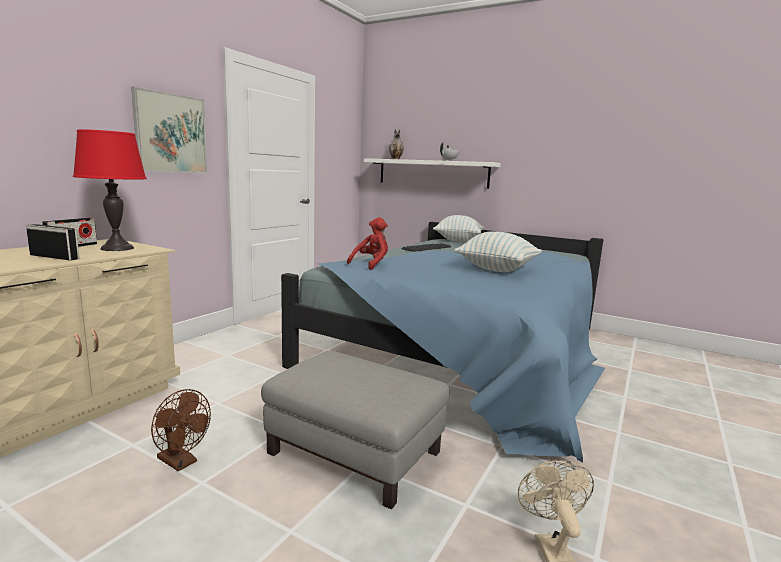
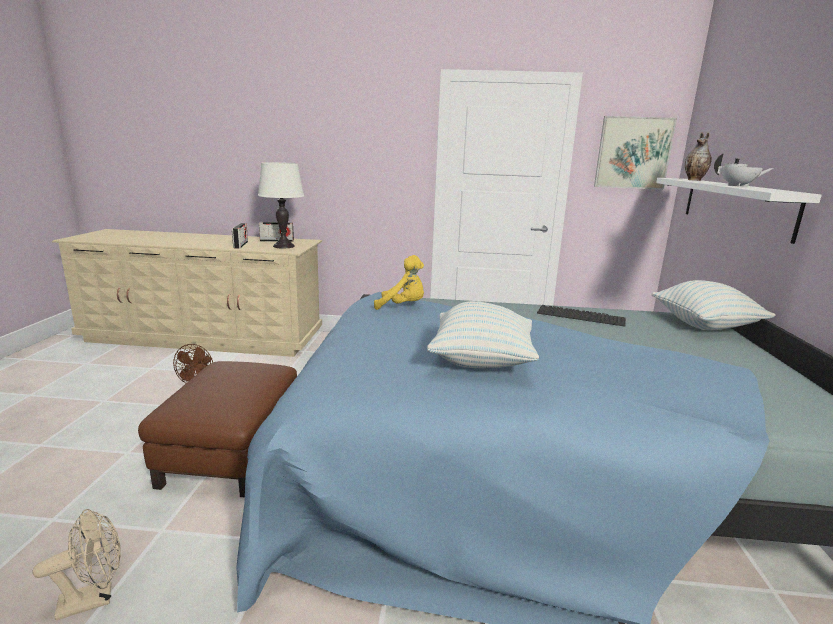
camera: 65 degrees right, 5 degrees up
red table lamp [73,129,147,251] -> white table lamp [258,162,304,248]
picture [131,87,207,173] -> picture moved to [594,116,677,190]
grey ottoman [261,351,449,509] -> brown ottoman [138,361,297,498]
red plush toy [347,217,388,270] -> yellow plush toy [374,255,424,310]

